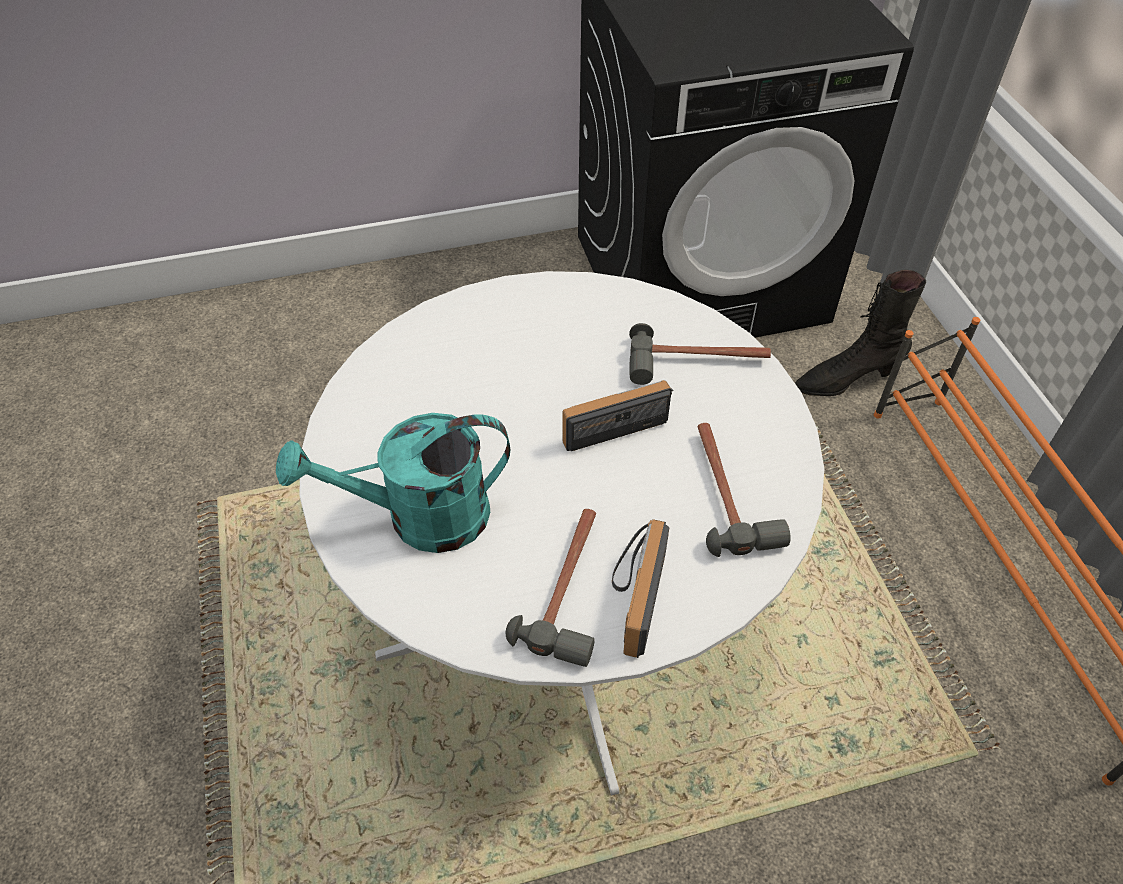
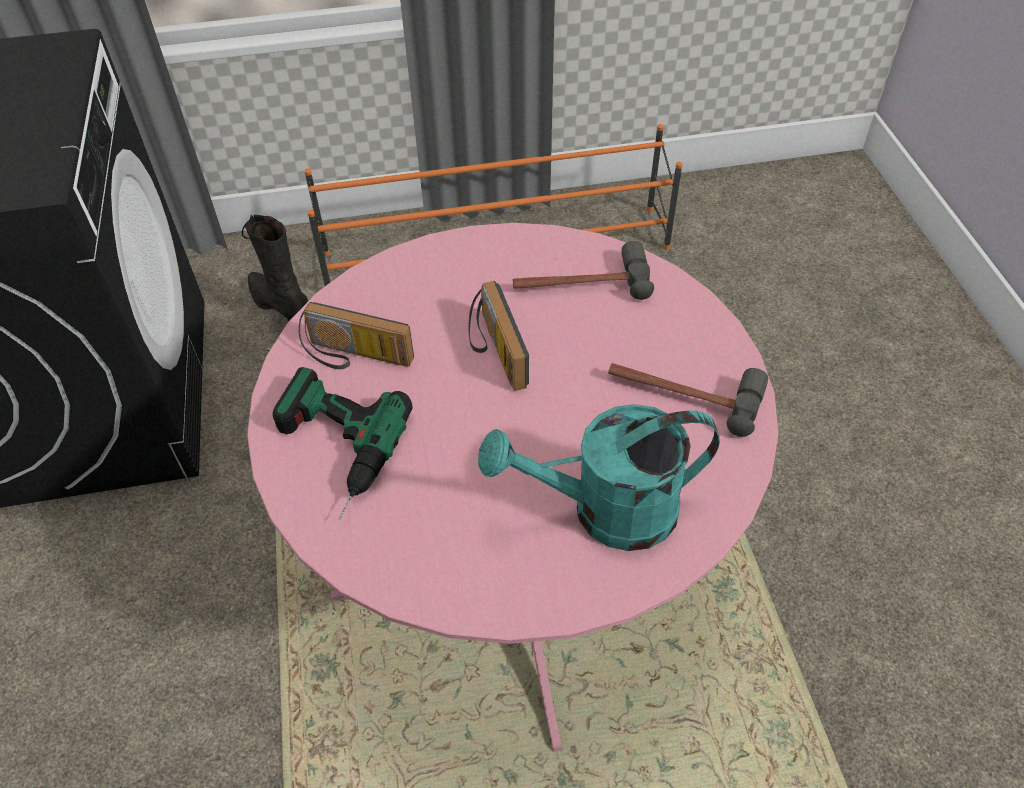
camera: 85 degrees left, 0 degrees up
turquoise watering can [276,413,510,553] -> turquoise watering can turned 90 degrees clockwise [478,404,720,551]
white dining table [300,271,824,796] -> pink dining table [247,223,778,751]
radio [612,519,669,658] -> radio moved to [298,302,414,369]
hammer [629,323,771,385] -> none
black boot [795,270,926,396] -> black boot turned 150 degrees clockwise [242,215,308,322]
none -> power drill [273,367,413,520]

